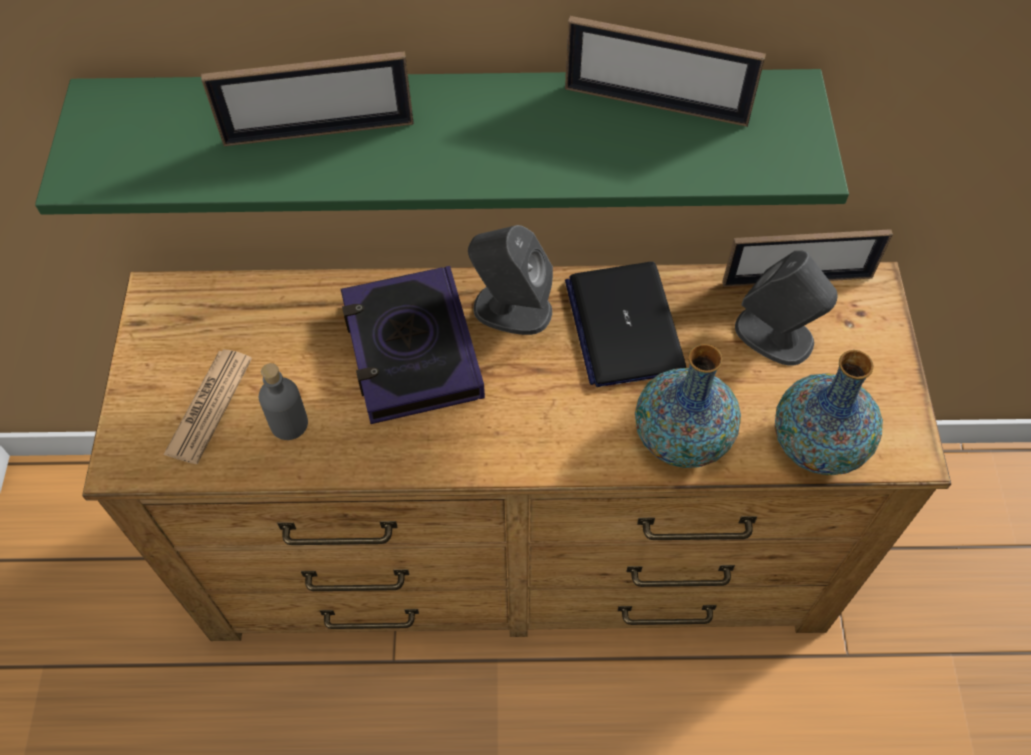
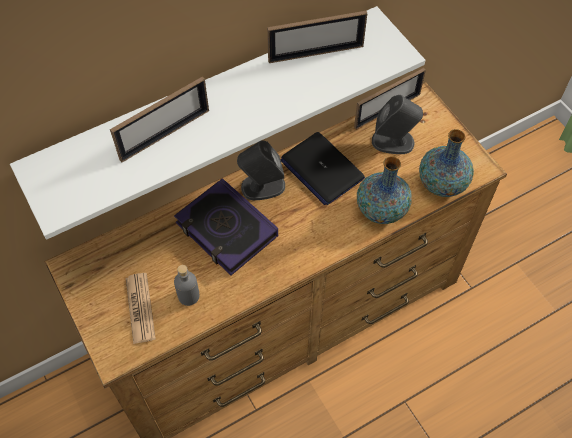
camera: 30 degrees left, 0 degrees up
green shelf [35,69,849,215] -> white shelf [10,6,425,240]

